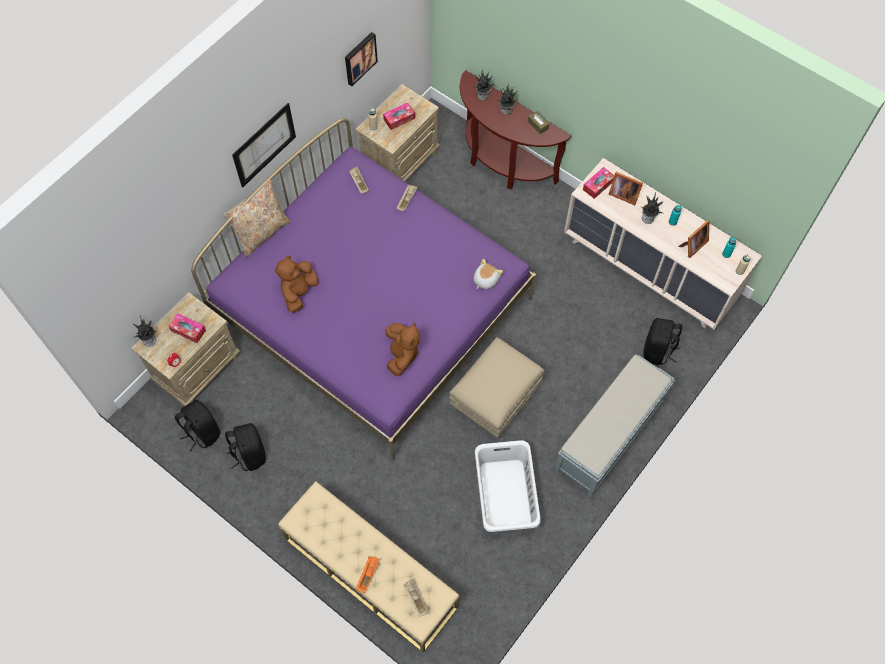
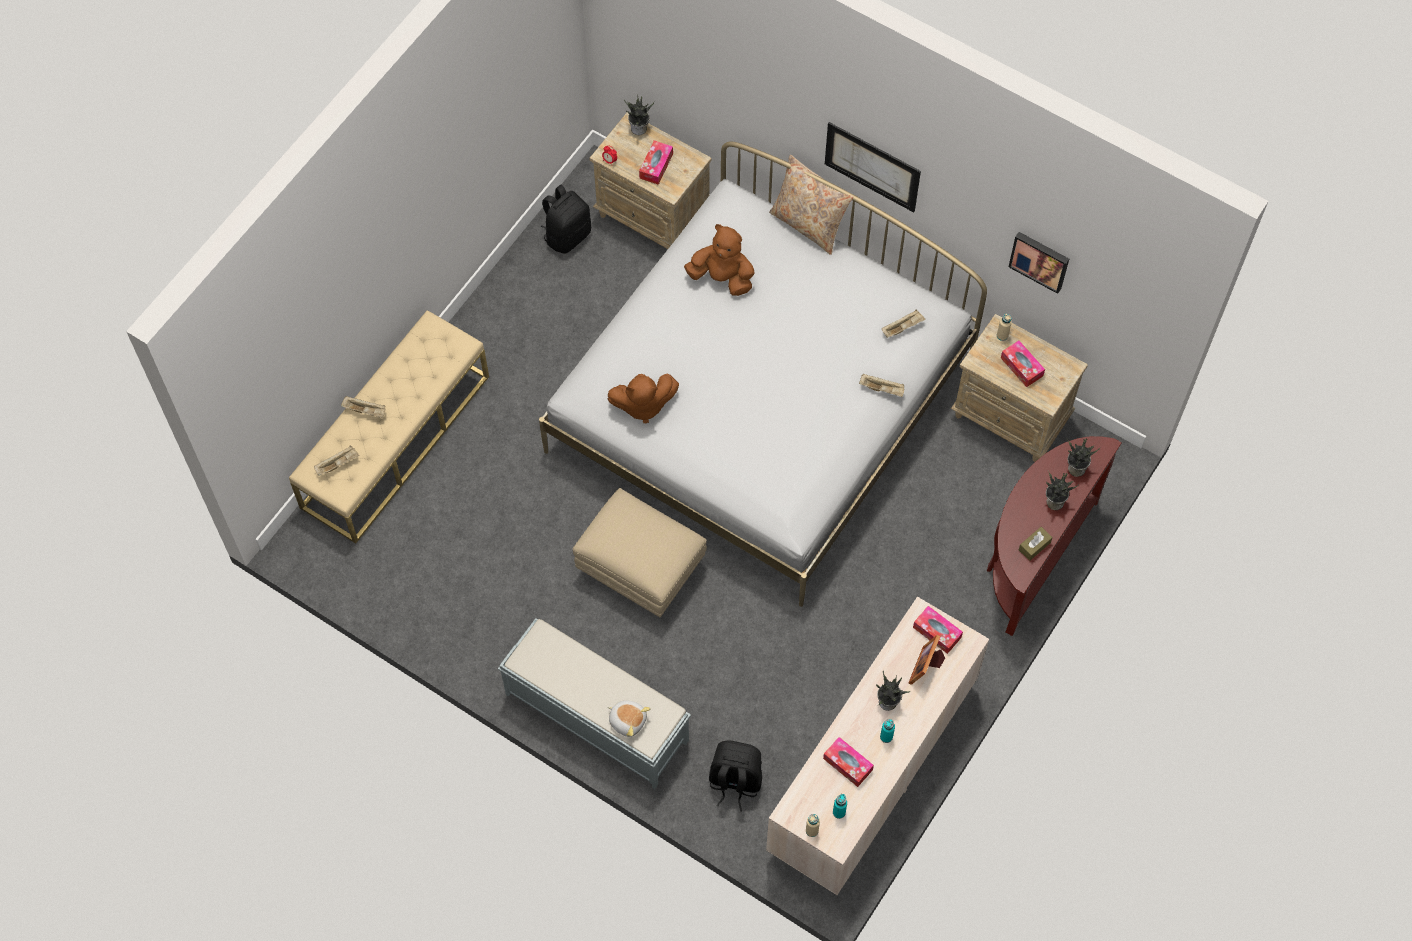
camera: 85 degrees right, 0 degrees up
purple bed [191,118,536,460] -> white bed [539,141,987,607]
black backpack [225,423,266,471] -> none
orange tray [356,556,380,593] -> beige tray [341,396,386,418]
plush toy [473,259,503,289] -> plush toy moved to [608,700,650,737]
white laundry basket [475,440,541,532] -> none
picture frame [678,220,709,258] -> tissue box [823,737,874,787]

